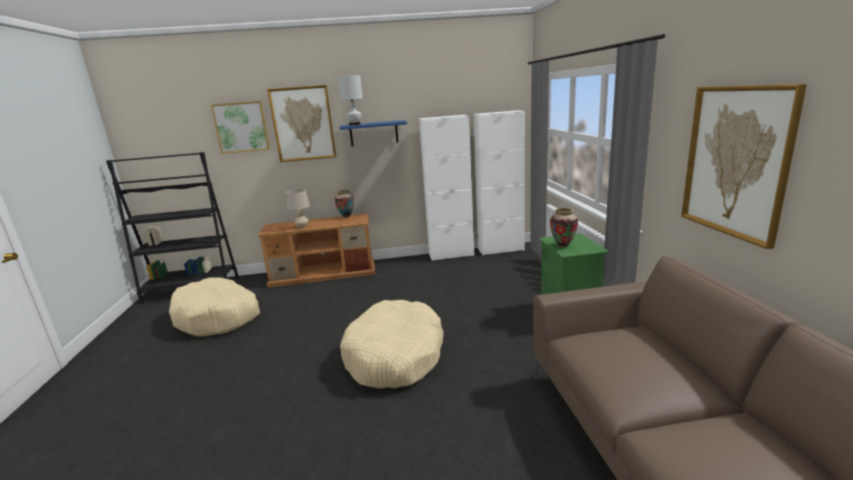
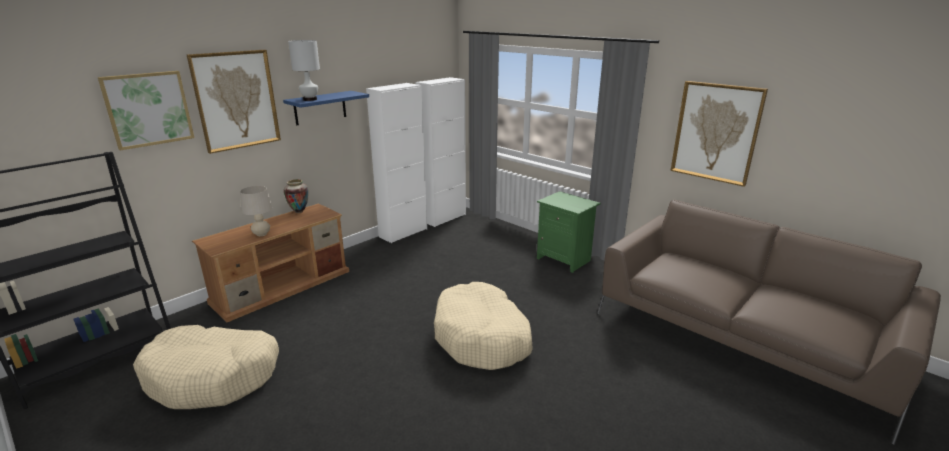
camera: 40 degrees left, 5 degrees up
vase [550,208,578,247] -> none

